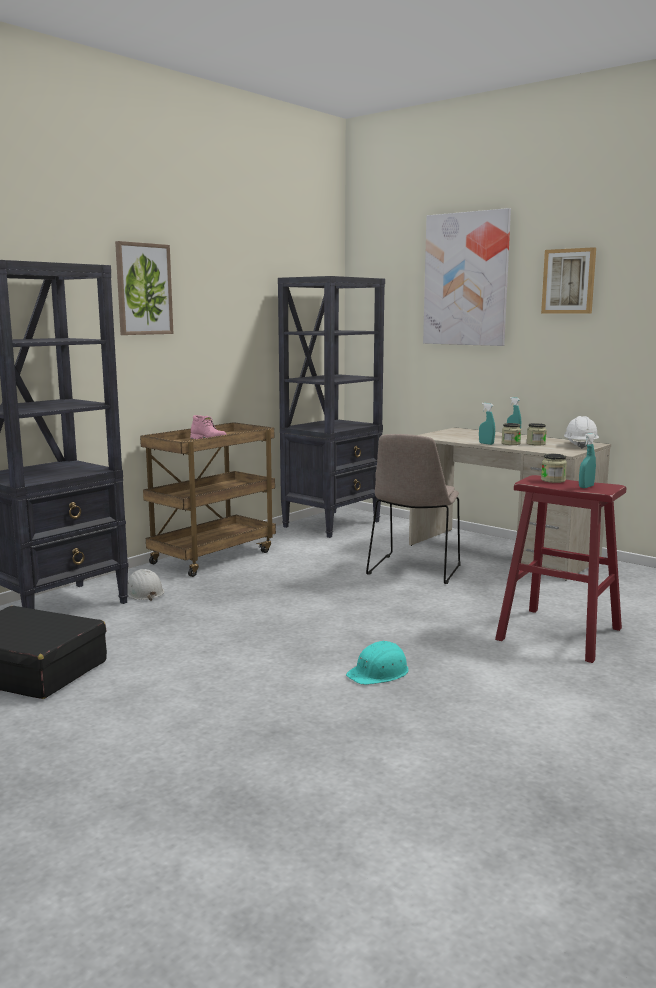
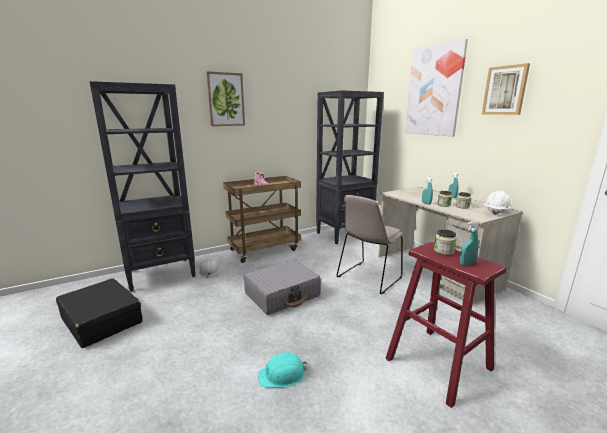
camera: 20 degrees right, 5 degrees up
none -> grey suitcase [244,260,321,315]

